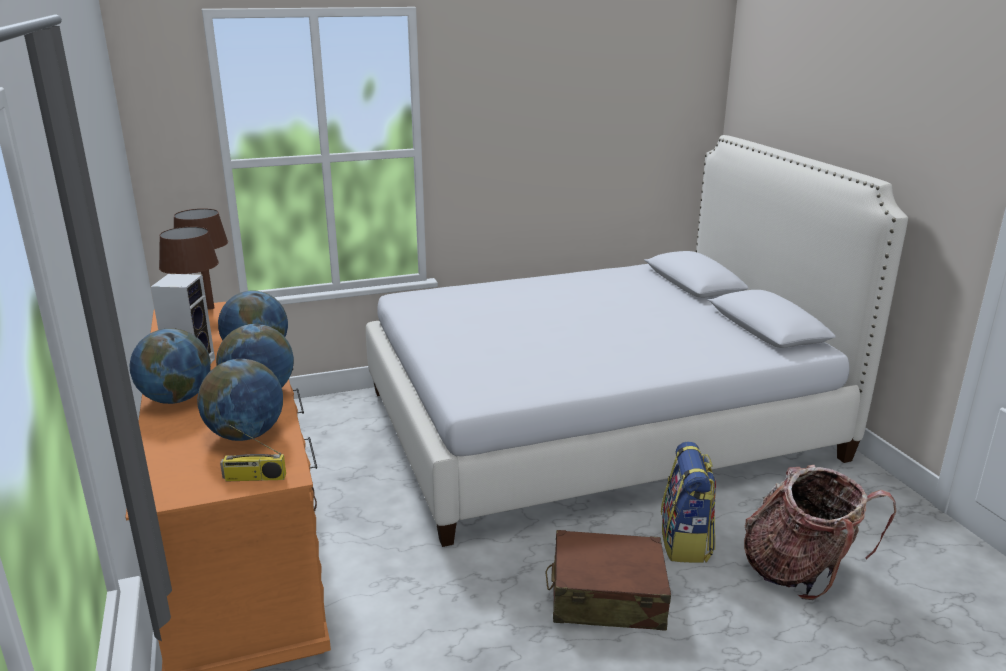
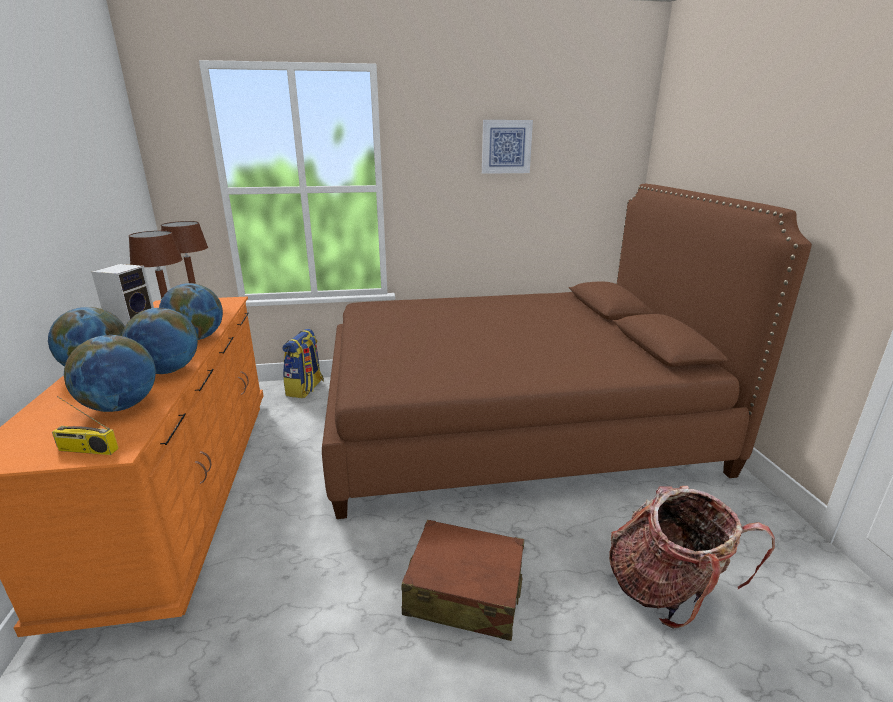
camera: 10 degrees right, 0 degrees up
white bed [366,135,908,547] -> brown bed [322,184,812,519]
backpack [661,442,716,563] -> backpack moved to [282,329,324,398]
none -> picture [482,120,533,174]

